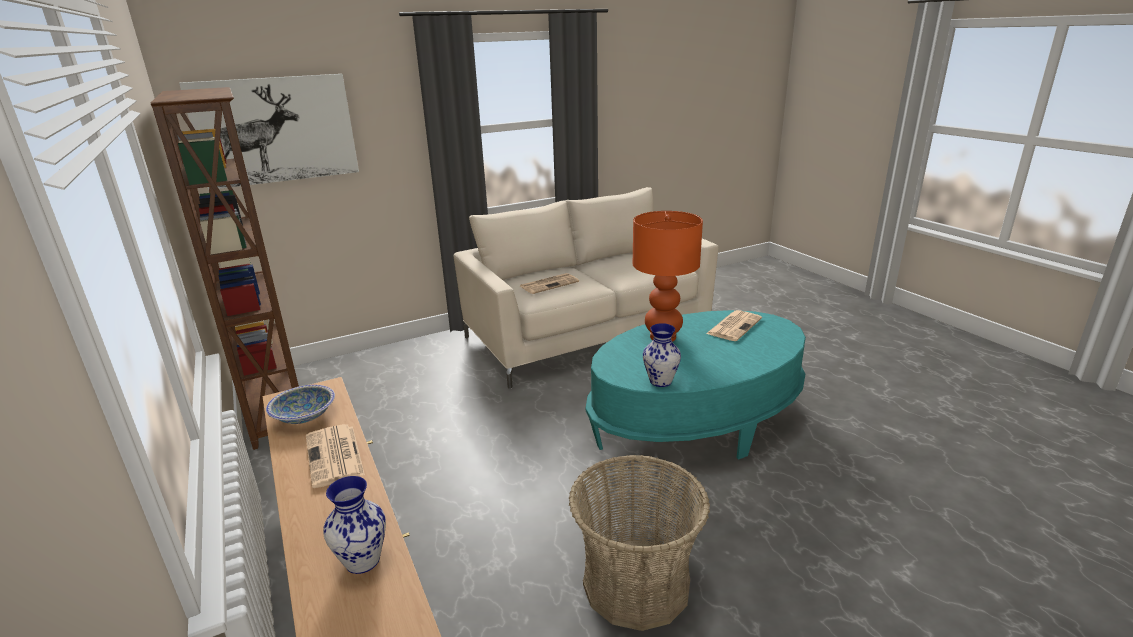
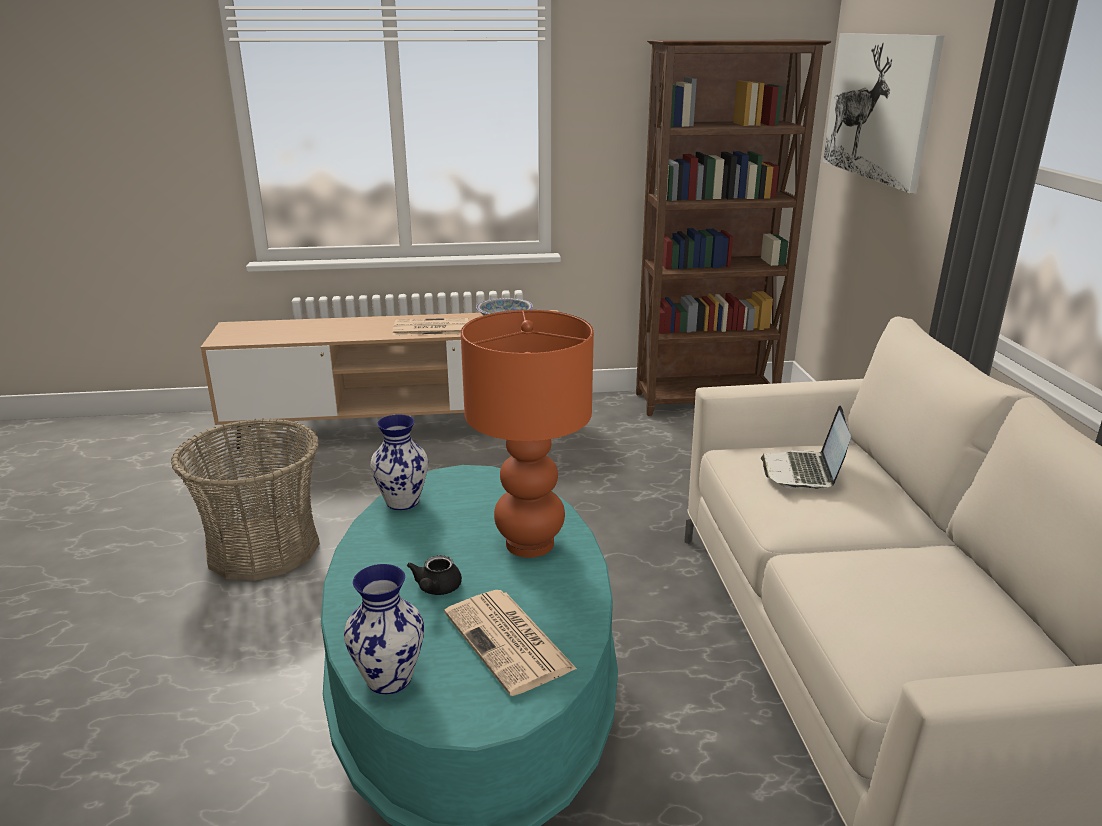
camera: 110 degrees right, 0 degrees up
vase [323,476,386,574] -> vase moved to [344,564,424,694]
newspaper [520,273,579,294] -> laptop [761,405,851,489]
none -> black teapot [407,555,462,595]

